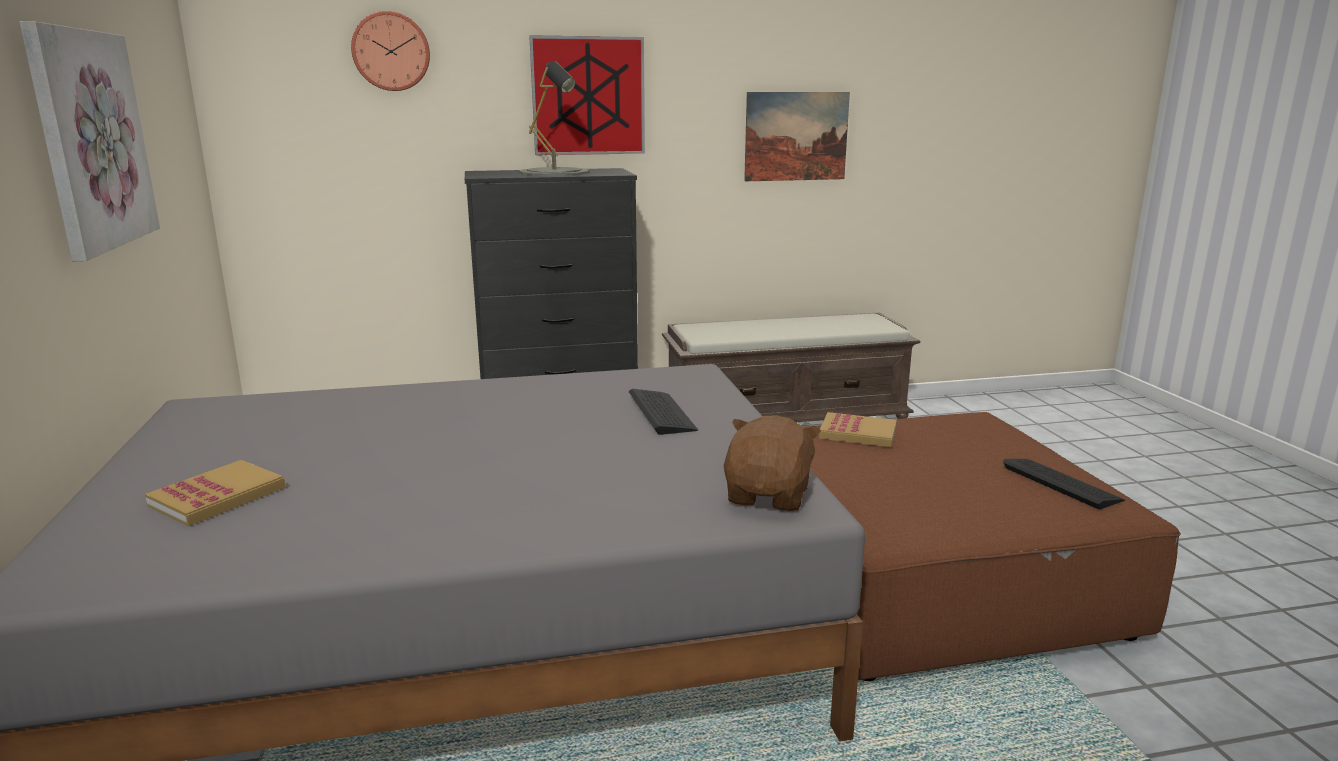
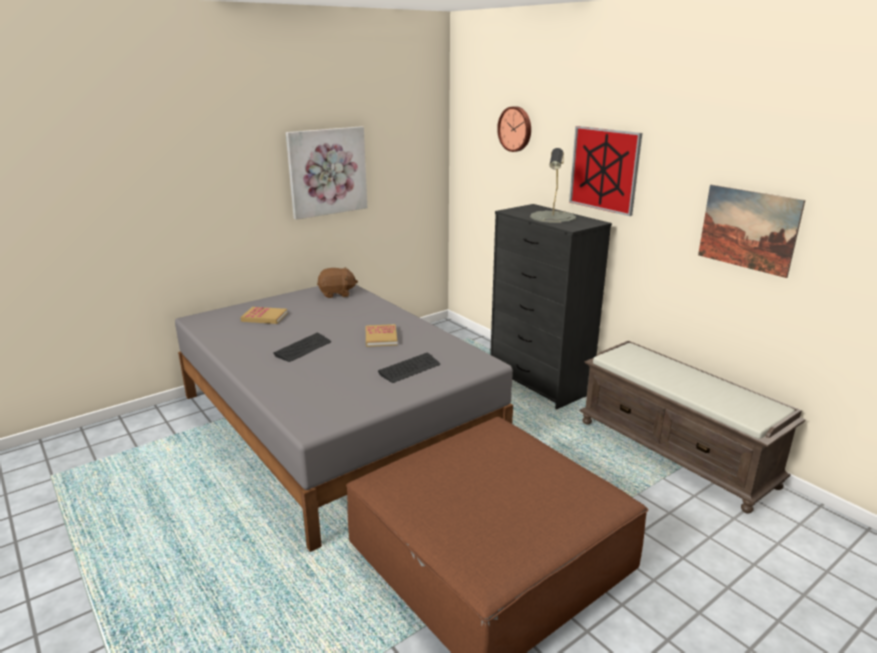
camera: 65 degrees right, 5 degrees up
brown plush toy [723,416,821,511] -> brown plush toy moved to [317,267,358,298]
book [819,412,897,447] -> book moved to [366,324,398,347]
keyboard [1003,459,1125,509] -> keyboard moved to [273,332,331,362]

